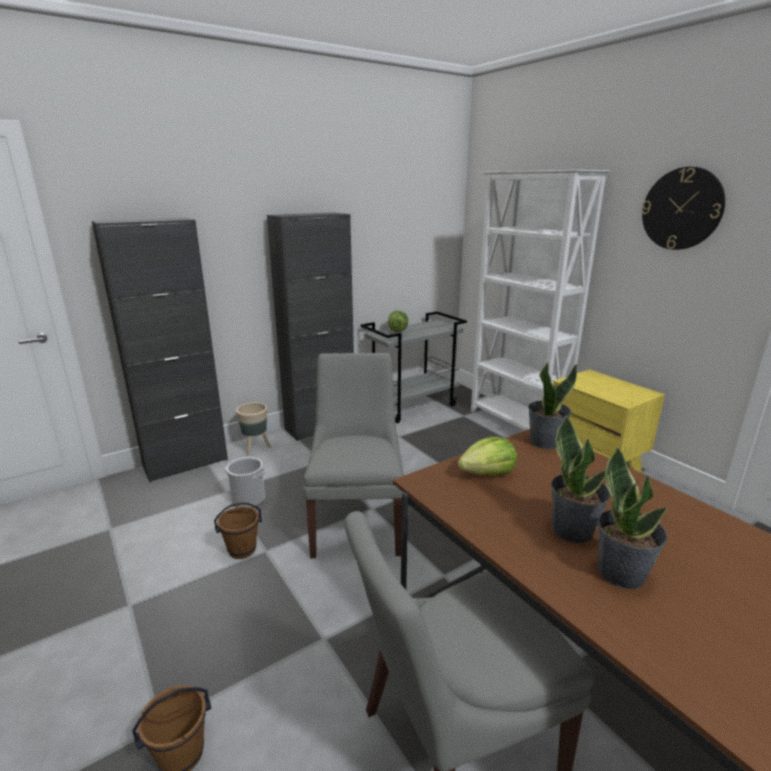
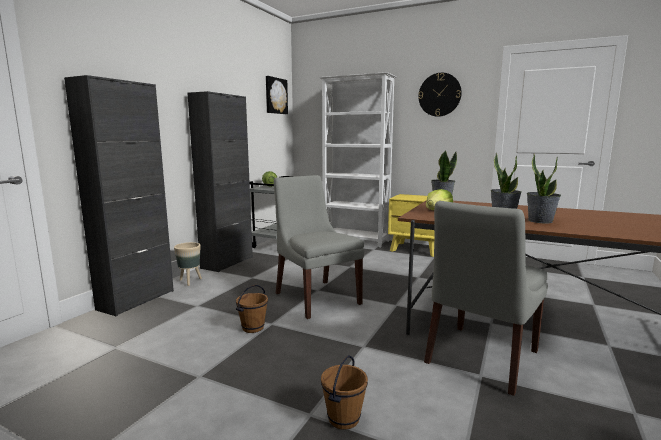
camera: 30 degrees left, 10 degrees down
bucket [225,457,266,508] -> none
none -> picture [266,76,288,114]

